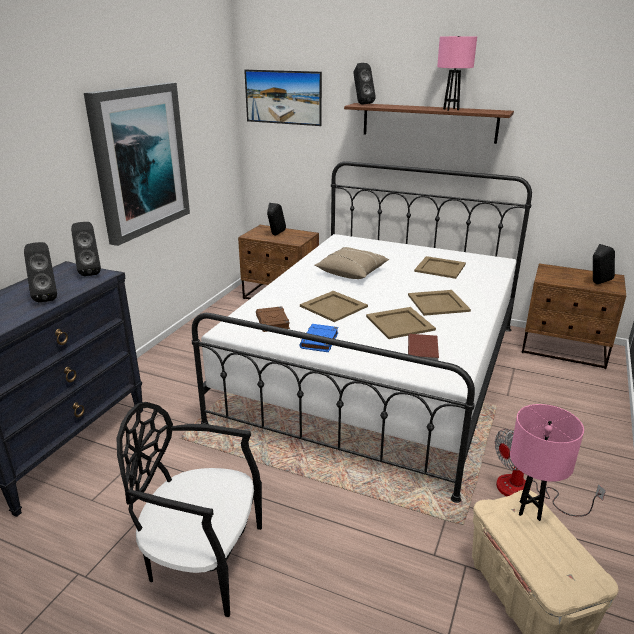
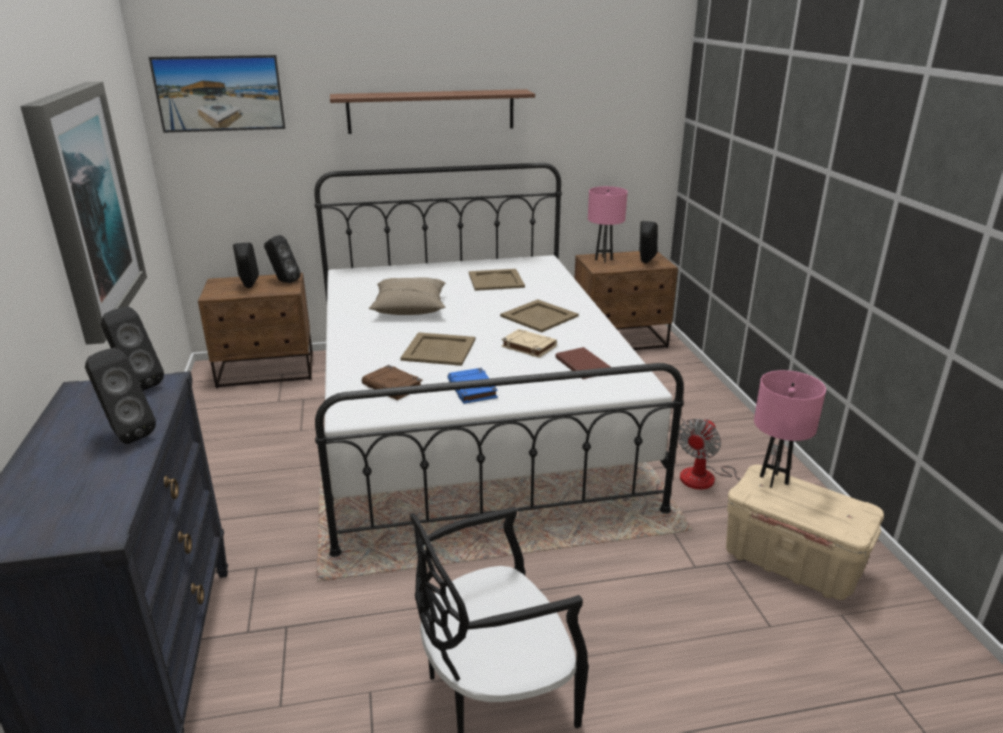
camera: 35 degrees left, 0 degrees up
black speaker [353,63,376,105] -> black speaker moved to [264,235,301,283]
beige tray [366,307,436,339] -> beige book [501,329,557,358]
pink table lamp [437,36,477,111] -> pink table lamp moved to [588,186,628,263]

